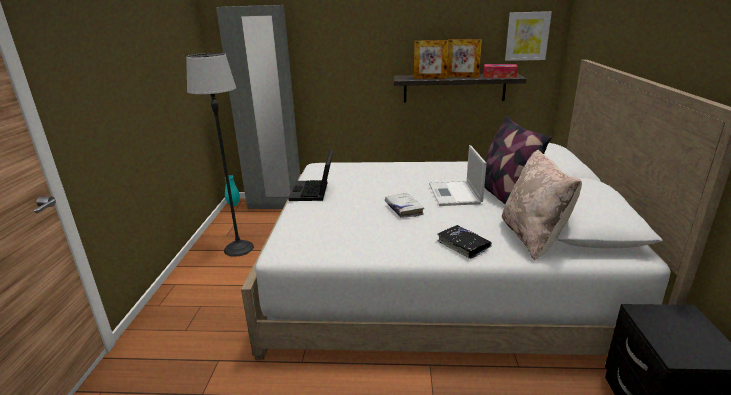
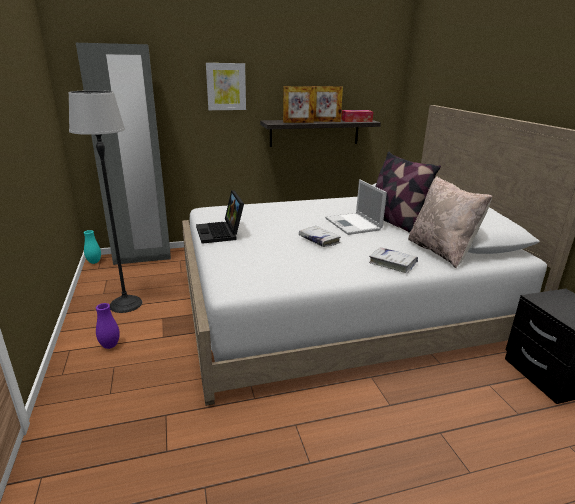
camera: 20 degrees left, 0 degrees up
black book [437,225,492,259] -> white book [369,247,418,273]
picture [505,11,552,61] -> picture moved to [206,63,246,110]
none -> purple vase [96,303,120,349]

